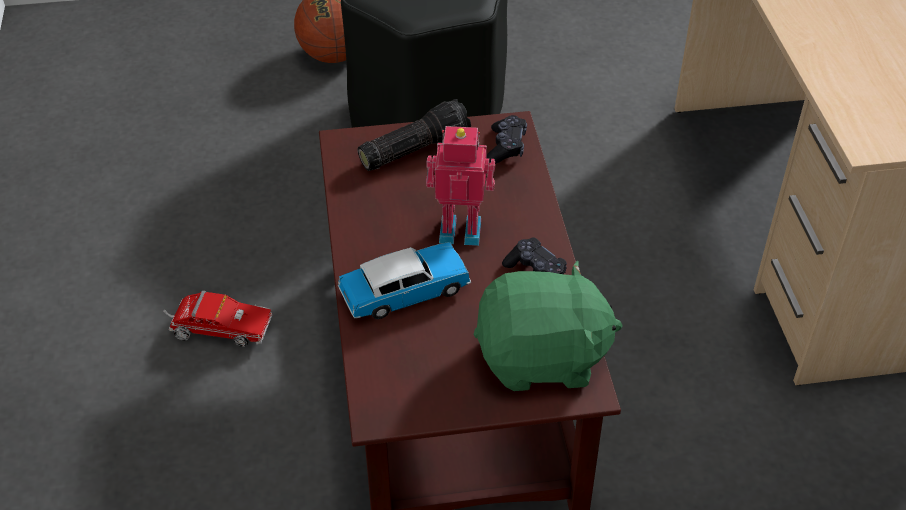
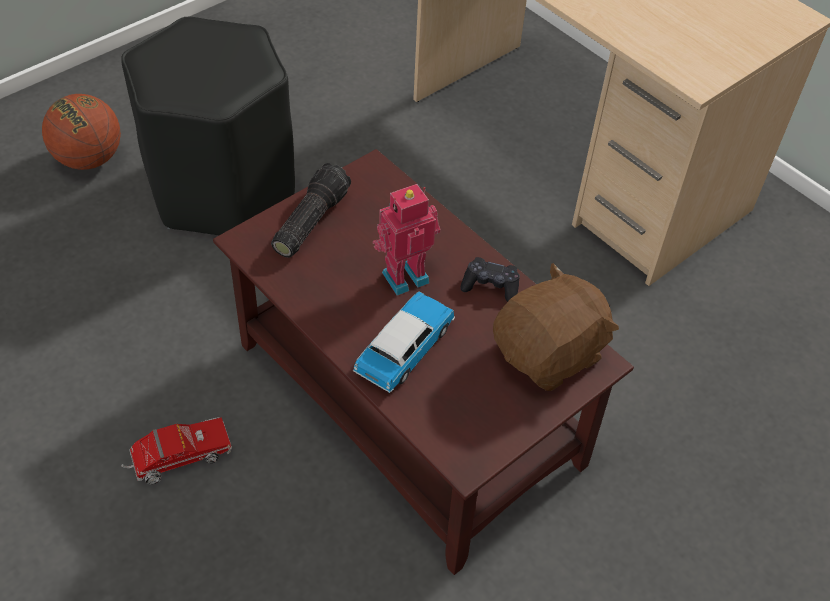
camera: 35 degrees left, 5 degrees up
green plush toy [474,260,623,391] -> brown plush toy [493,263,619,391]
black game controller [487,115,527,163] -> none

